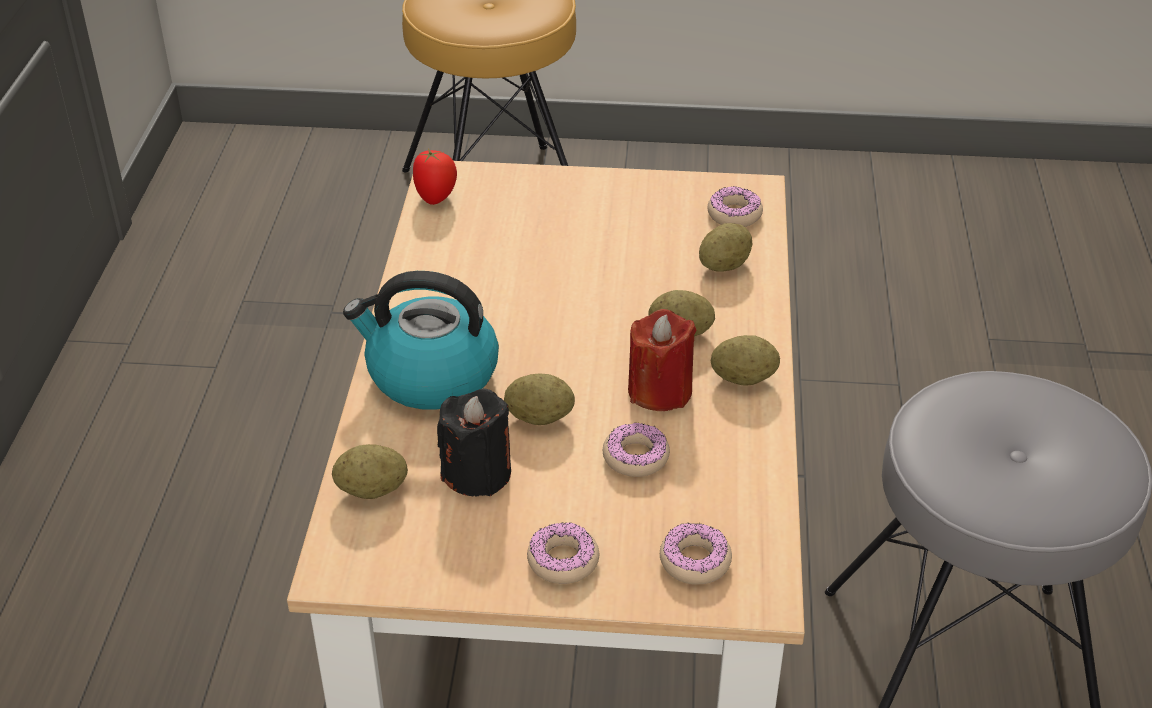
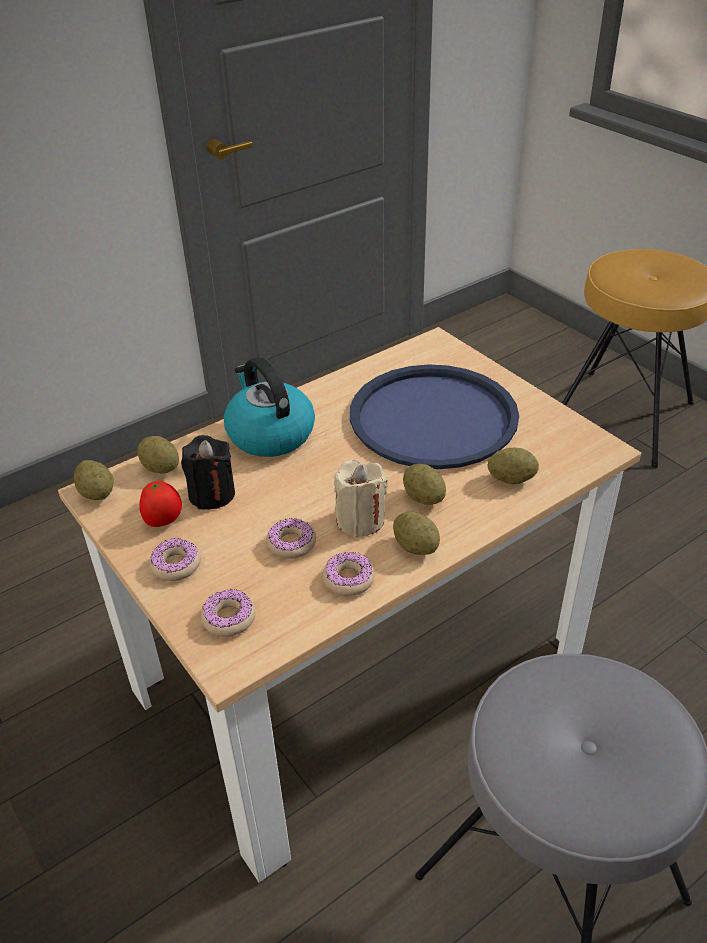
camera: 50 degrees right, 0 degrees up
tomato [413,148,457,205] -> tomato moved to [139,481,182,527]
potato [504,373,575,425] -> potato moved to [74,460,114,500]
red candle [628,309,697,411] -> beige candle [334,460,388,537]
donut [708,186,763,227] -> donut moved to [323,552,375,596]
none -> blue tray [350,364,519,469]

